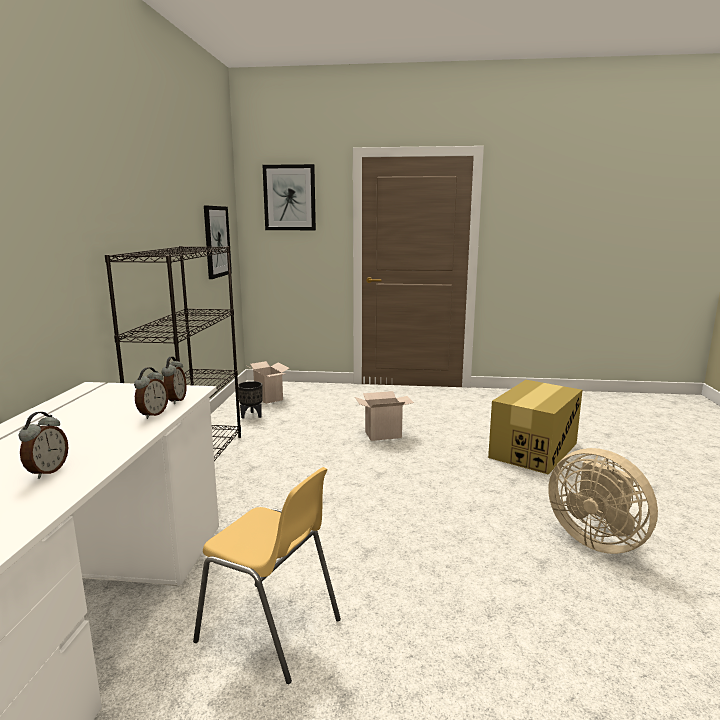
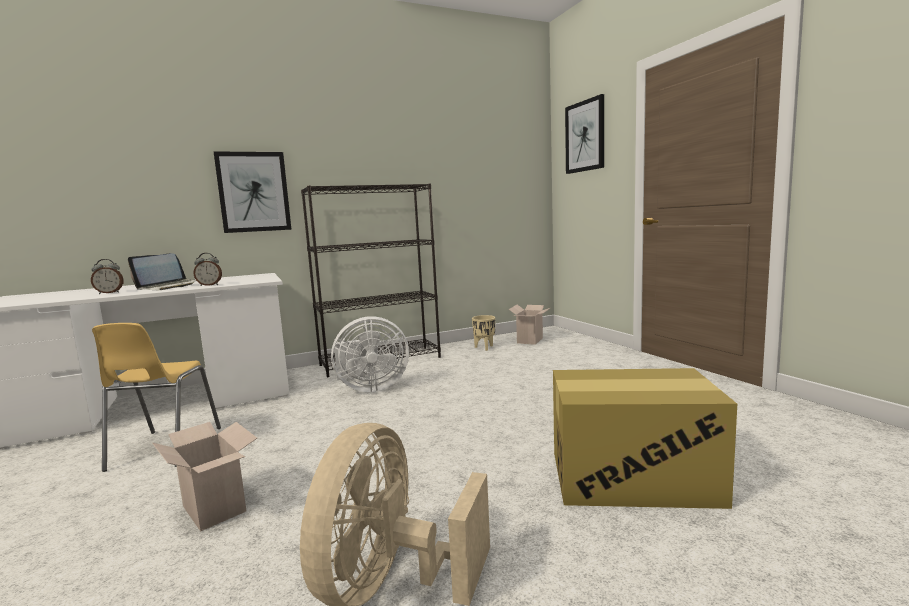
camera: 60 degrees right, 5 degrees down
alarm clock [162,357,187,404] -> none
picture [204,206,232,279] -> picture moved to [214,151,292,233]
black planter [238,381,263,419] -> beige planter [472,315,495,351]
cardboard box [355,391,414,441] -> cardboard box moved to [152,422,257,532]
none -> laptop [128,253,196,290]
none -> white fan [331,316,409,393]

